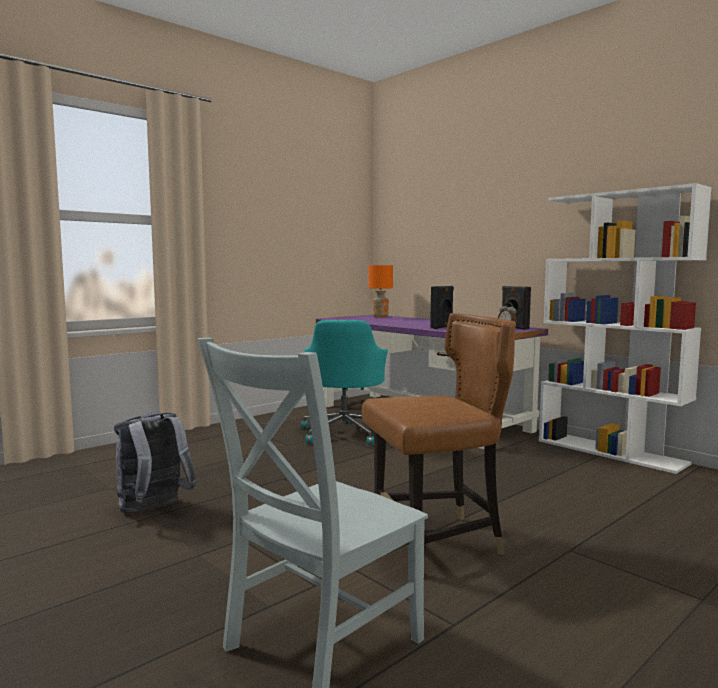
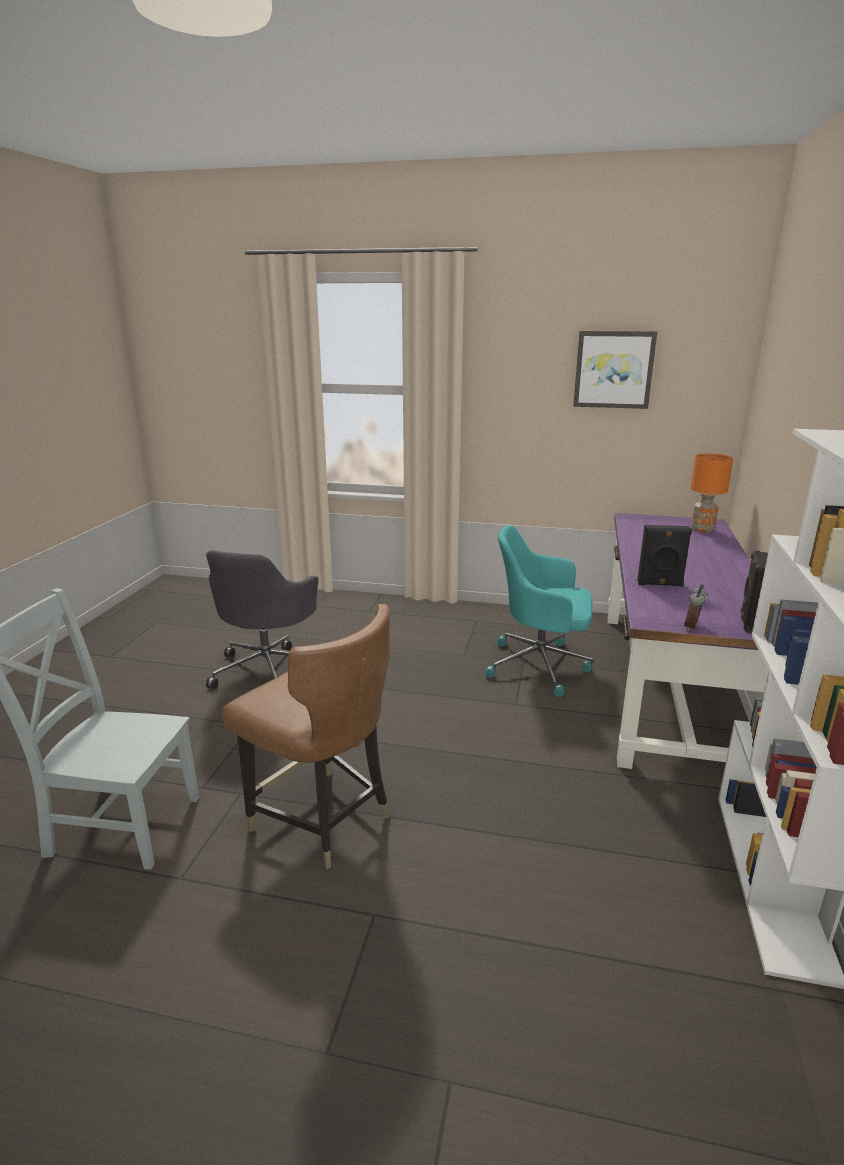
camera: 55 degrees right, 15 degrees up
grey backpack [114,411,198,513] -> grey office chair [206,550,318,689]
turquoise office chair [301,320,388,445] -> turquoise office chair turned 45 degrees clockwise [485,525,593,697]
none -> picture [573,331,657,409]

